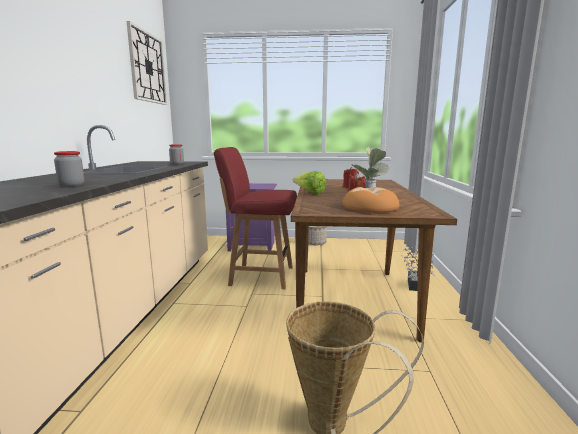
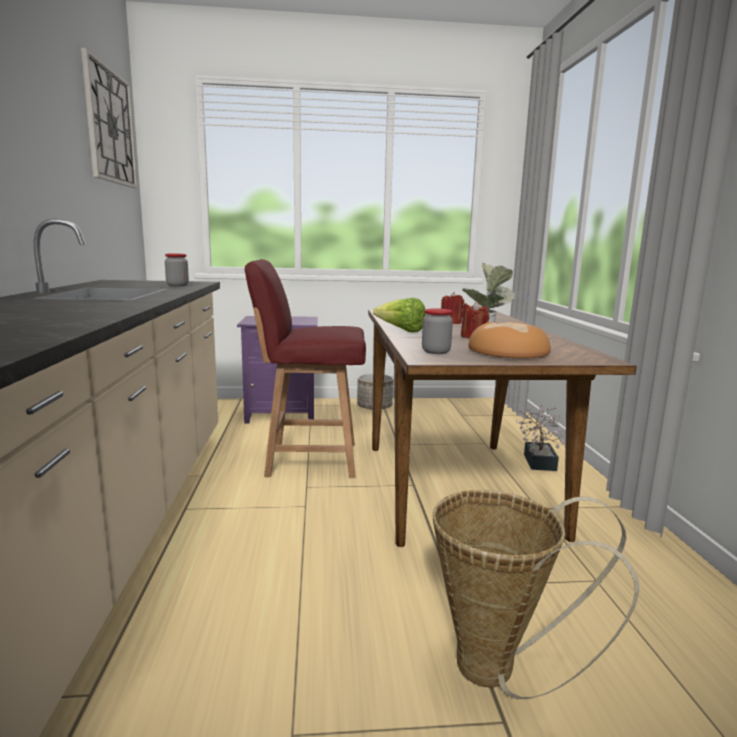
camera: 10 degrees left, 0 degrees up
jar [54,151,84,187] -> jar moved to [422,308,453,354]

